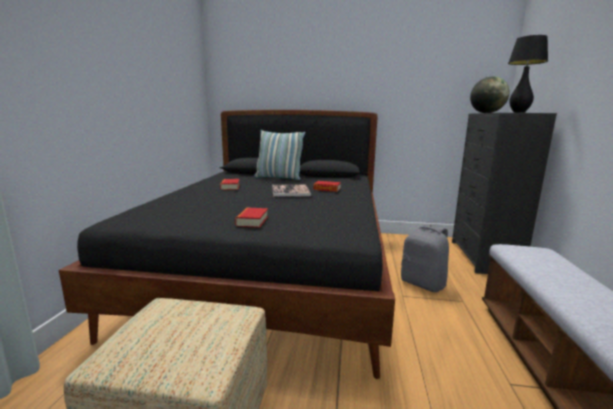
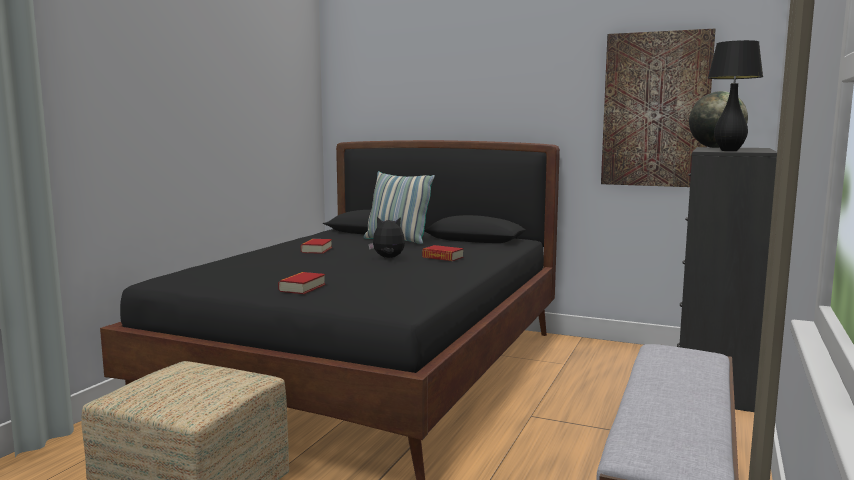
camera: 15 degrees right, 5 degrees down
book [273,184,311,197] -> plush toy [368,217,405,258]
grey backpack [401,224,449,292] -> none
none -> picture [601,28,716,187]

